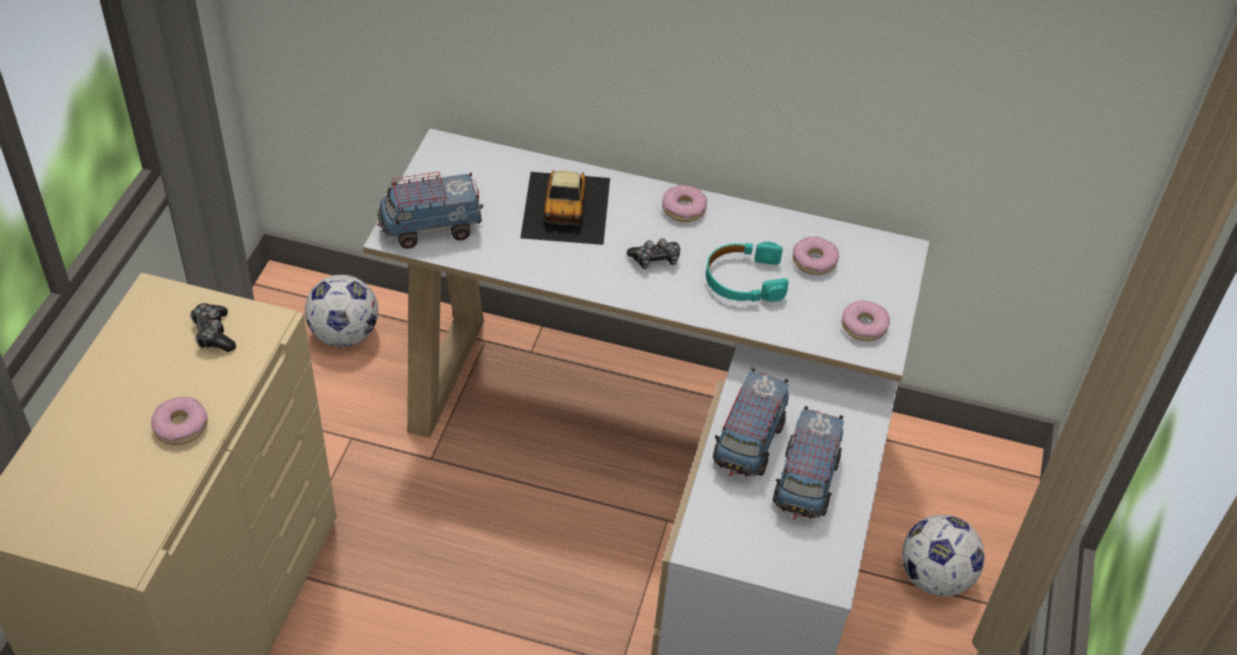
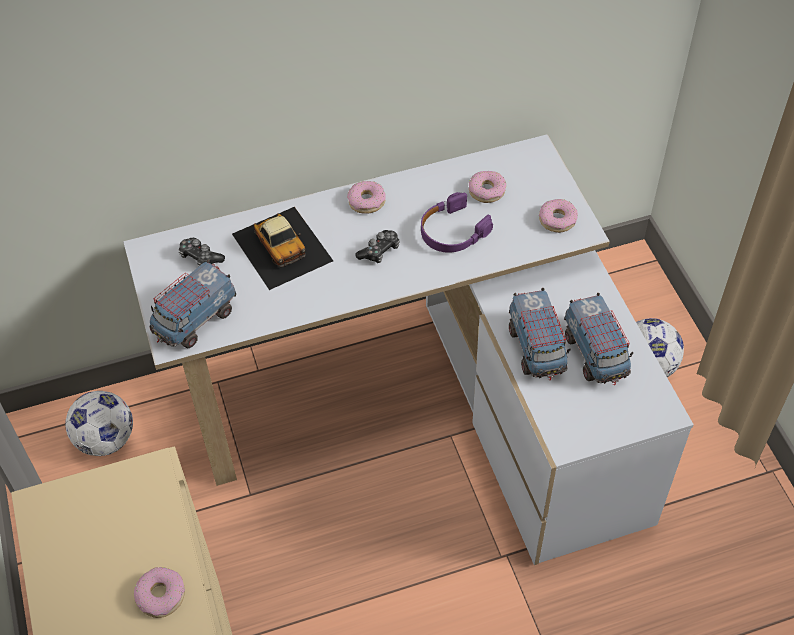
camera: 30 degrees left, 5 degrees up
game controller [190,303,236,352] -> game controller moved to [179,238,225,266]
turquoise headphones [706,242,788,302] -> purple headphones [421,192,493,253]

